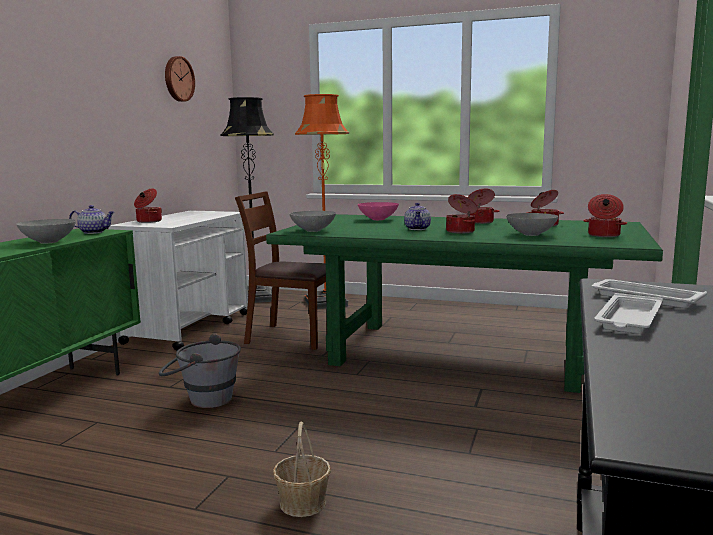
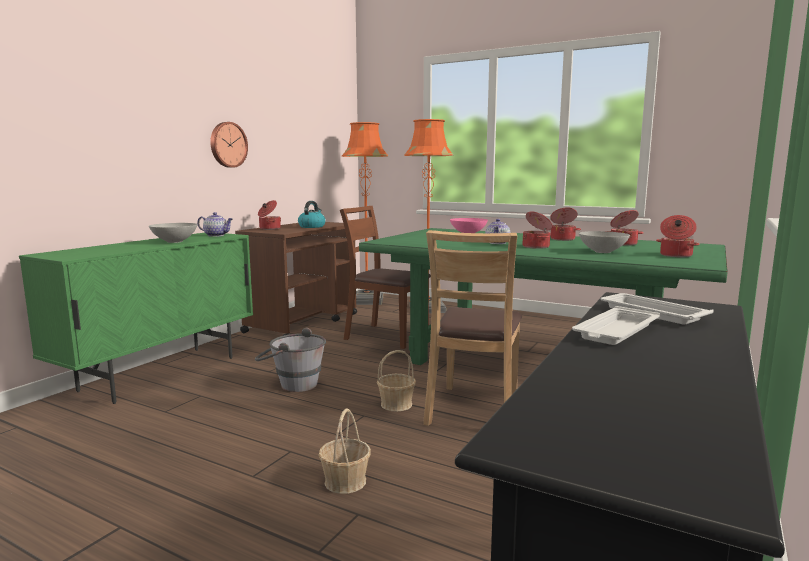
camera: 10 degrees right, 0 degrees up
white cart [109,211,248,351] -> brown cart [235,222,357,336]
wall clock [165,56,195,102] -> wall clock moved to [210,122,248,168]
black floor lamp [221,97,274,303] -> orange floor lamp [342,122,388,305]
grey bowl [289,211,336,232] -> none
none -> kettle [298,201,326,228]
none -> basket [377,350,416,412]
none -> brown chair [423,230,522,426]

